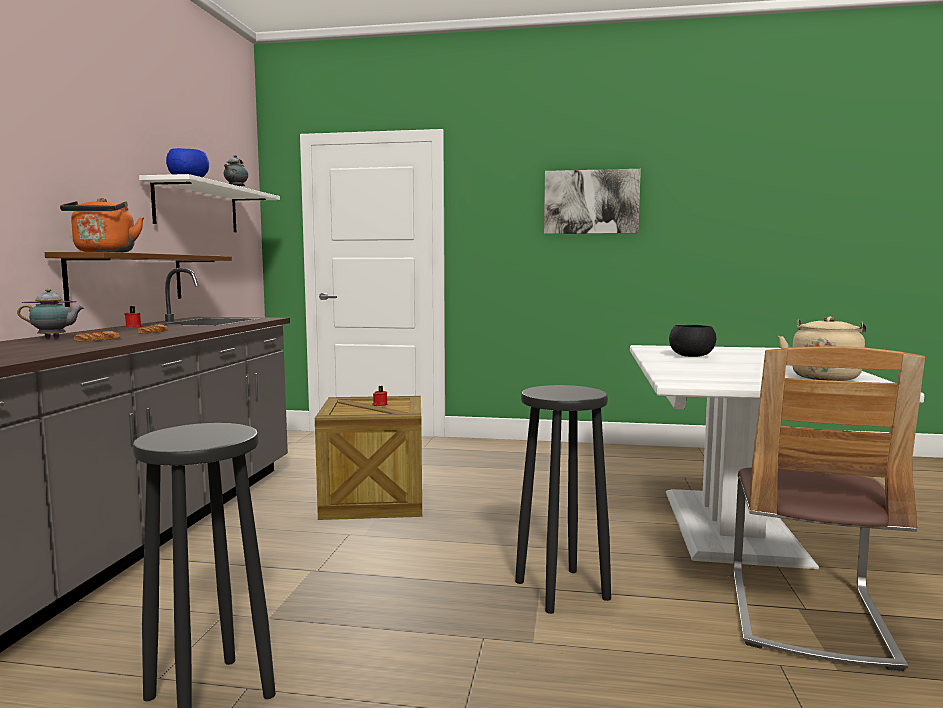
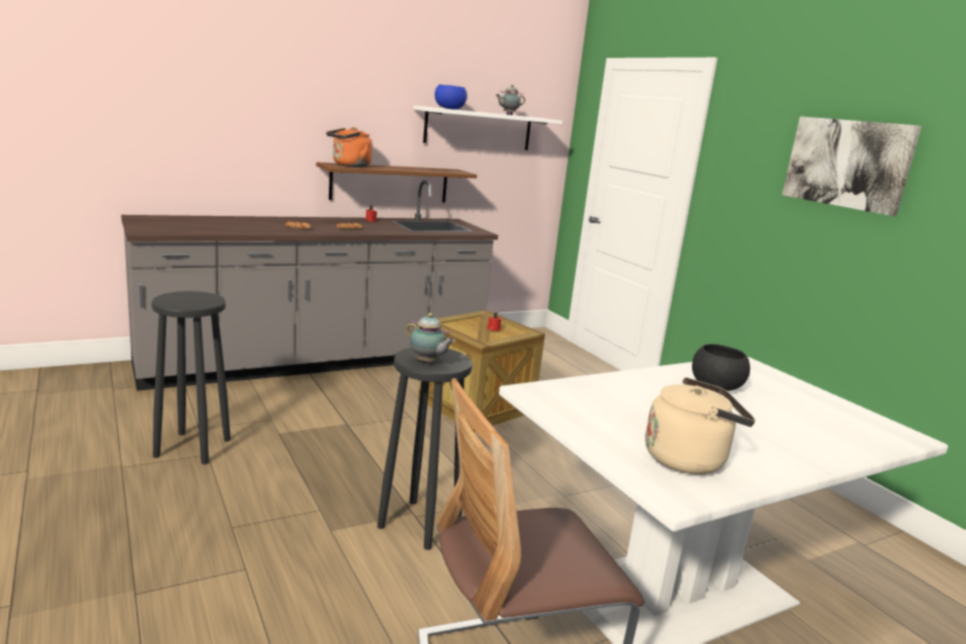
camera: 50 degrees right, 10 degrees up
teapot [17,289,84,338] -> teapot moved to [406,313,455,363]

